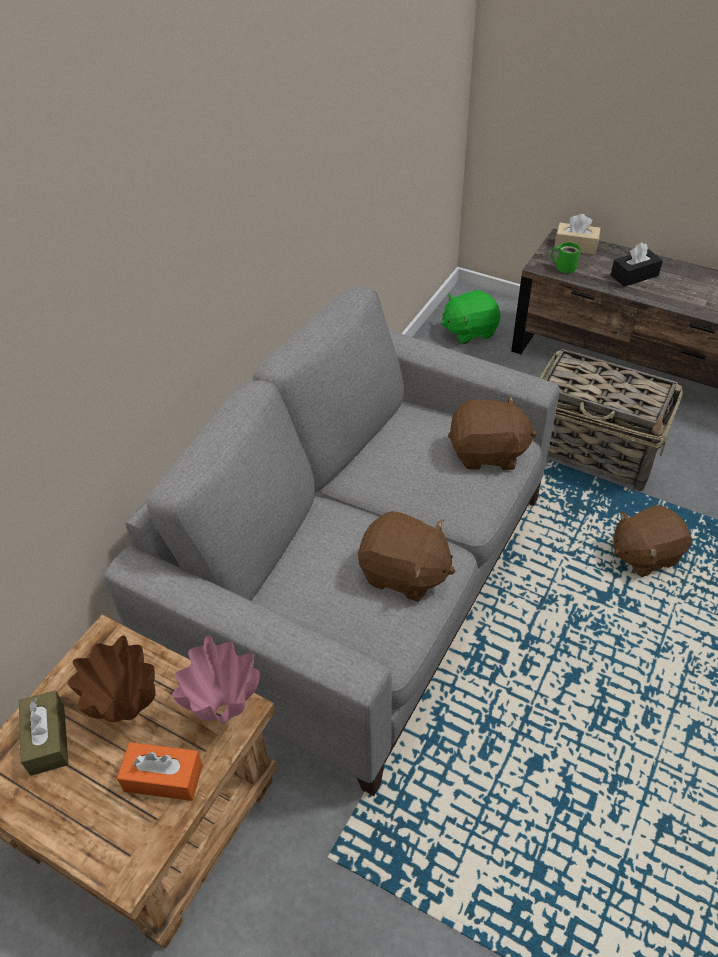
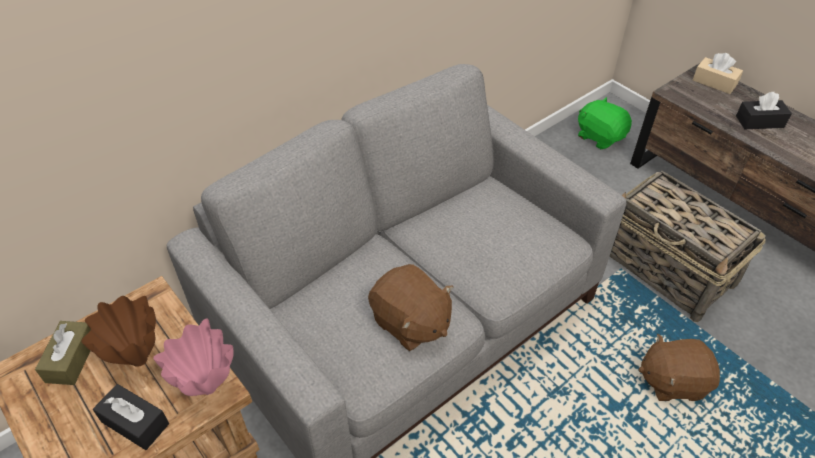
camera: 20 degrees right, 0 degrees up
orange tissue box [117,742,203,801] -> black tissue box [93,384,169,450]
green plush toy [441,290,501,344] -> green plush toy turned 45 degrees clockwise [578,97,632,149]
brown plush toy [448,395,537,470] -> none
green mug [551,242,580,273] -> none

